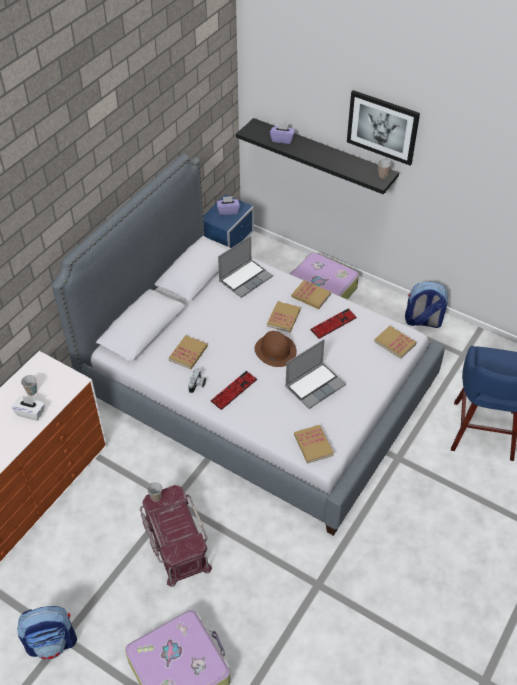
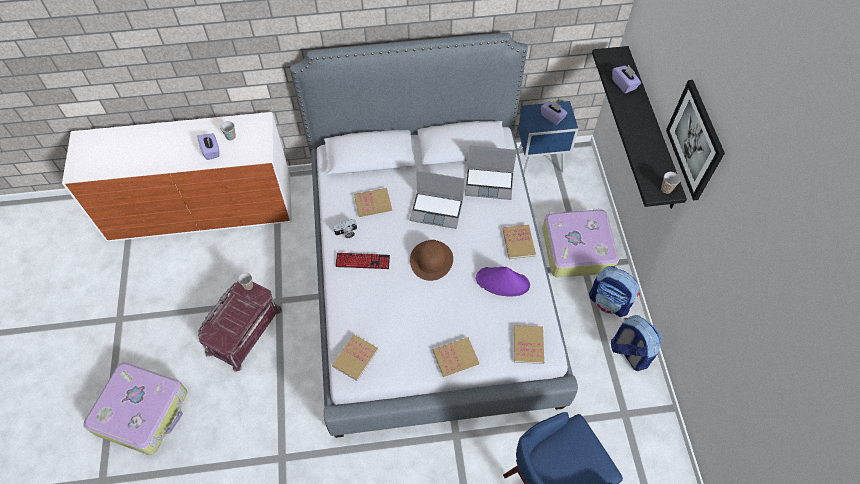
camera: 50 degrees right, 10 degrees up
white tissue box [12,396,45,421] -> purple tissue box [197,133,220,160]
backpack [17,606,77,660] -> backpack moved to [589,266,640,317]
book [267,301,301,332] -> book moved to [433,337,479,377]
laptop [286,339,346,409] -> laptop moved to [410,171,464,229]
keyboard [310,309,357,339] -> purple hat [476,267,530,297]

